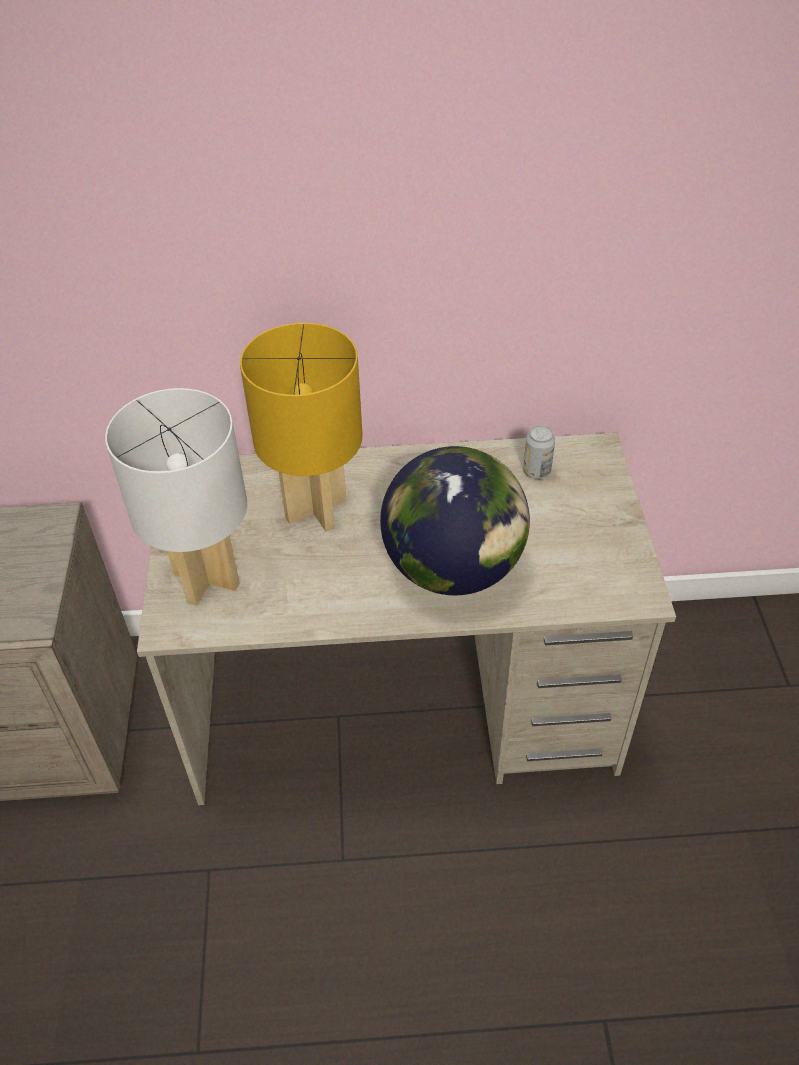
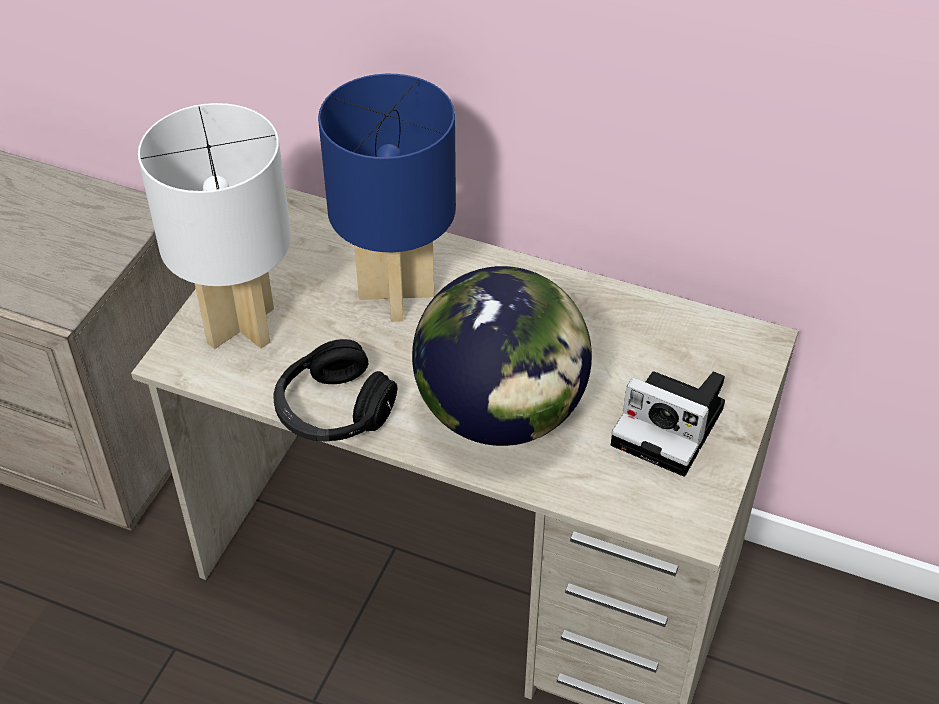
camera: 25 degrees right, 0 degrees up
yellow table lamp [240,323,363,532] -> blue table lamp [318,74,456,322]
can [523,426,555,479] -> none
none -> black headphones [274,339,397,441]
none -> camera [611,371,725,477]

